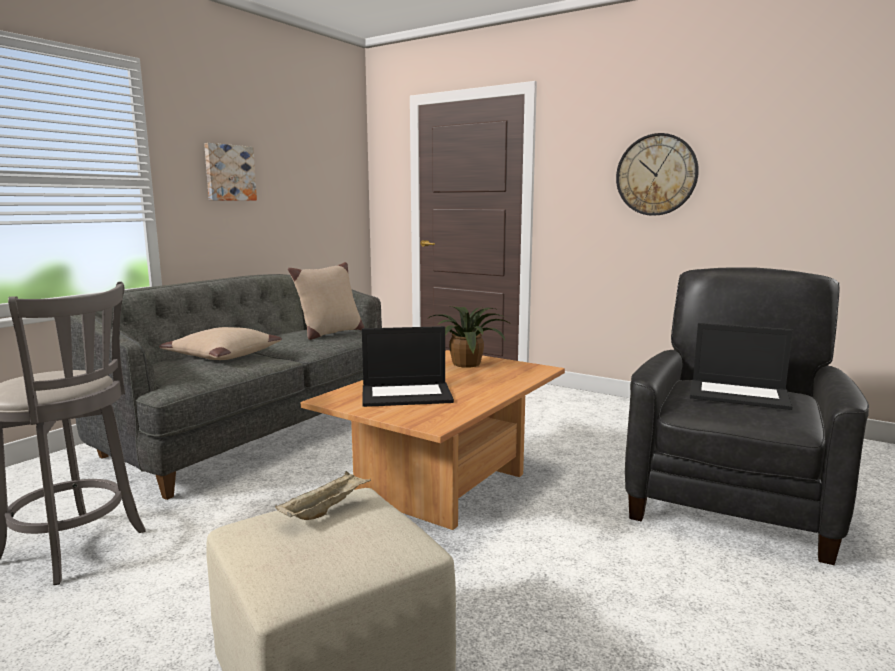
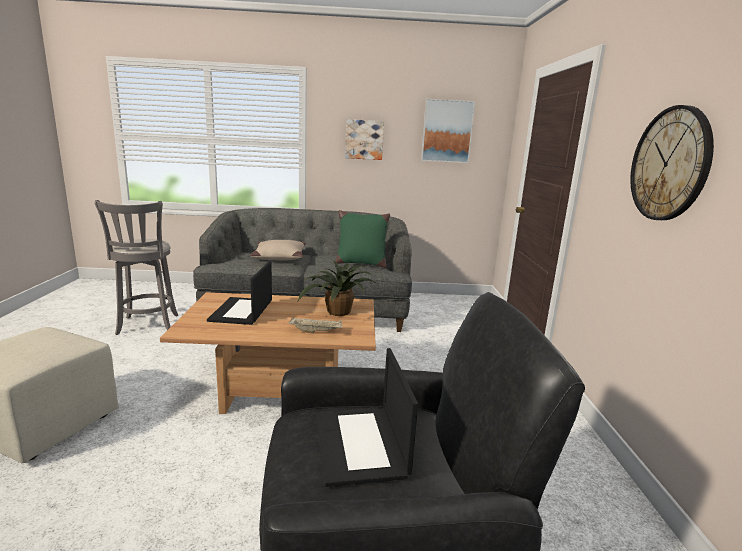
camera: 55 degrees right, 5 degrees up
beige tray [275,471,371,520] -> beige tray moved to [289,317,342,333]
beige pillow [288,262,364,340] -> green pillow [335,210,390,268]
laptop [362,326,454,407] -> laptop turned 45 degrees clockwise [207,261,272,325]
none -> picture [421,99,475,163]

